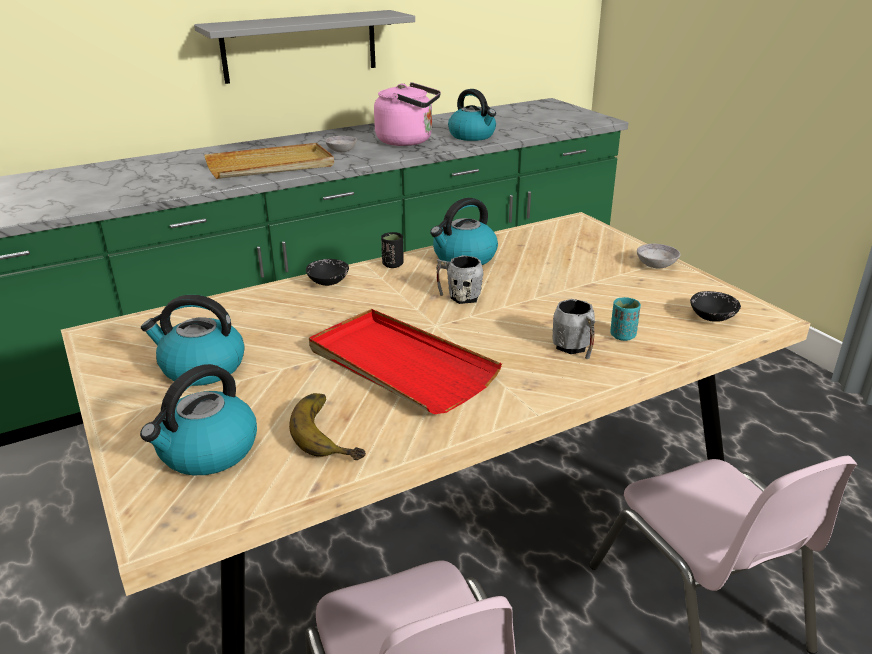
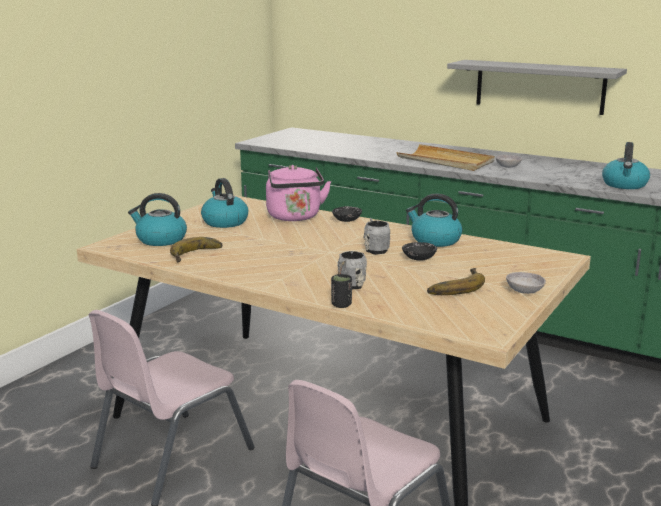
camera: 60 degrees right, 10 degrees down
red tray [309,309,502,414] -> none
pink kettle [374,82,441,146] -> pink kettle moved to [266,165,331,221]
black cup [381,232,404,268] -> black cup moved to [331,274,352,308]
turquoise cup [610,297,641,341] -> none
black bowl [690,291,741,322] -> black bowl moved to [402,242,437,260]
none -> banana [427,268,485,295]

